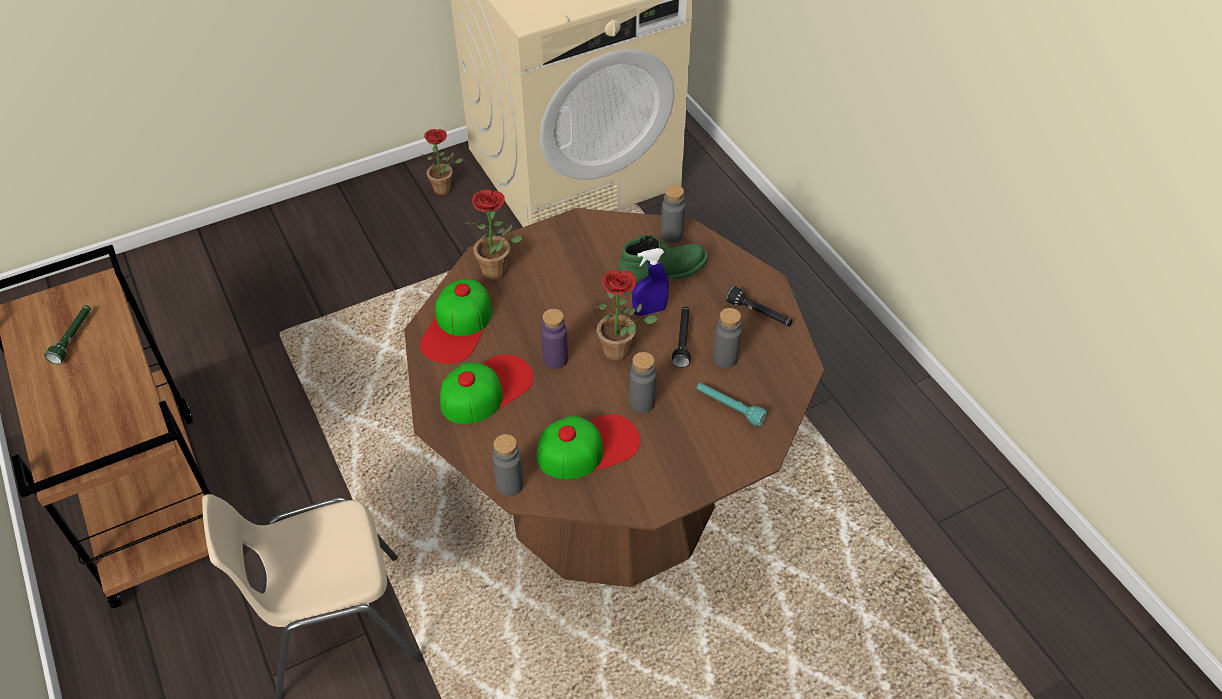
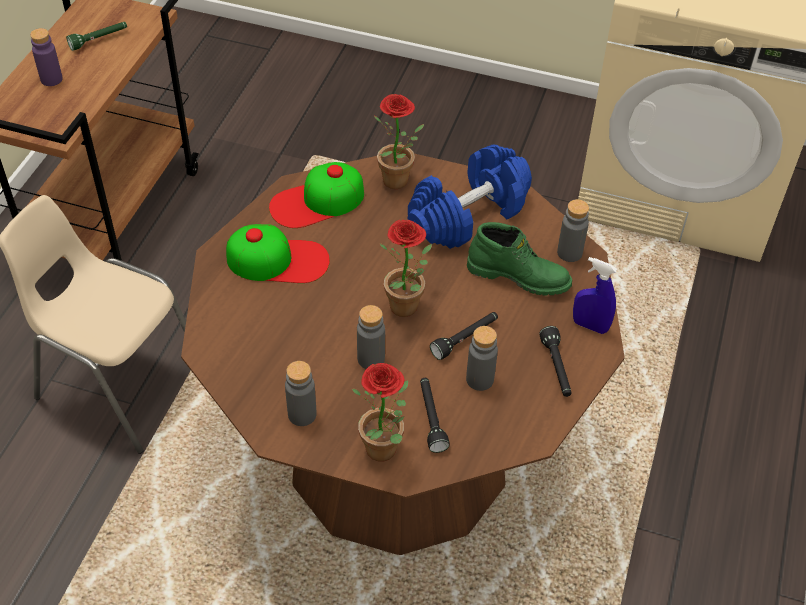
camera: 45 degrees right, 0 degrees up
potted plant [421,129,463,195] -> potted plant moved to [352,363,409,461]
grey bottle [493,434,524,496] -> grey bottle moved to [285,361,317,426]
cap [537,414,641,479] -> none
purple bottle [541,309,568,369] -> purple bottle moved to [30,28,63,86]
blue spray bottle [632,248,669,316] -> blue spray bottle moved to [573,257,617,334]
turquoise flashlight [697,383,768,427] -> black flashlight [420,378,450,453]
none -> blue dumbbell [408,145,532,249]

